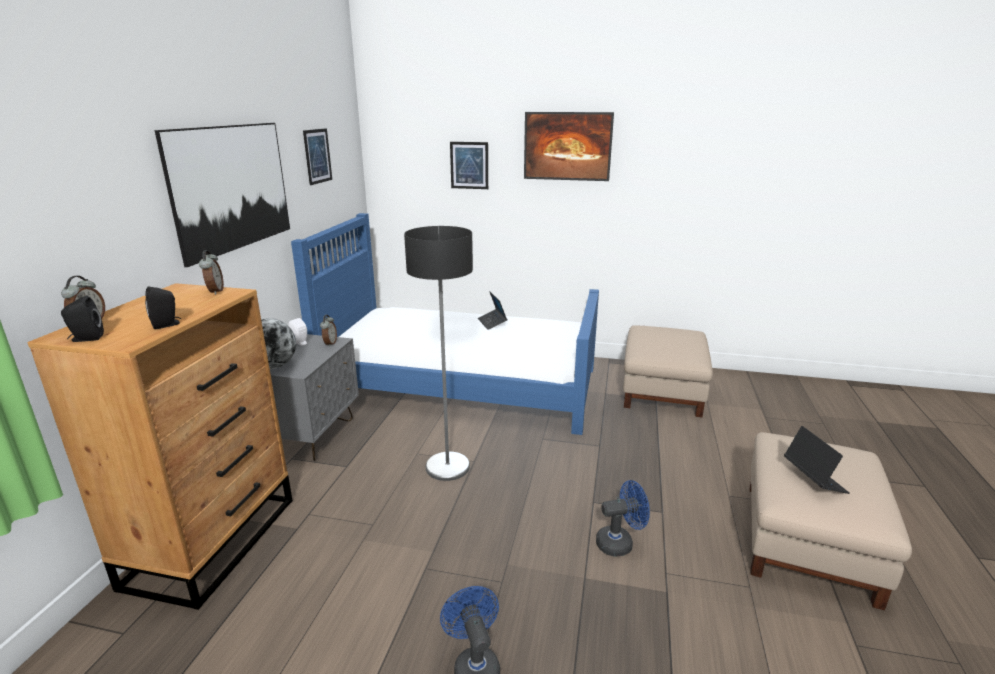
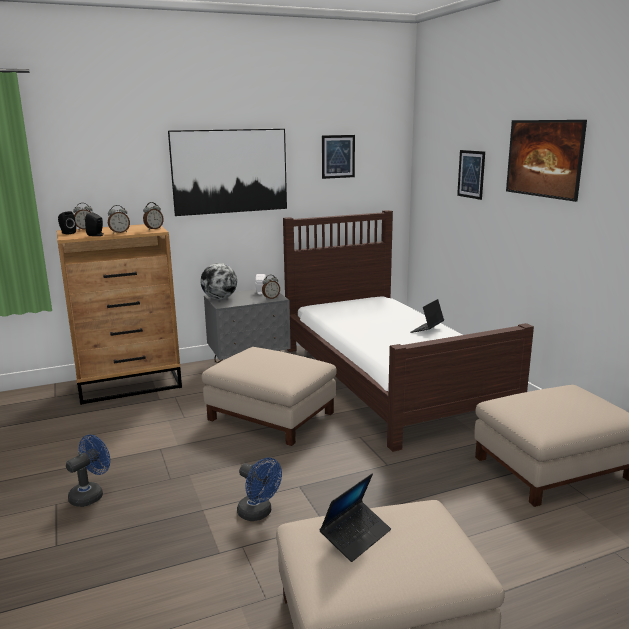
camera: 55 degrees right, 5 degrees down
blue bed [291,213,599,435] -> brown bed [283,210,534,452]
floor lamp [404,226,473,481] -> beige ottoman [202,347,337,446]
none -> alarm clock [108,205,130,234]

